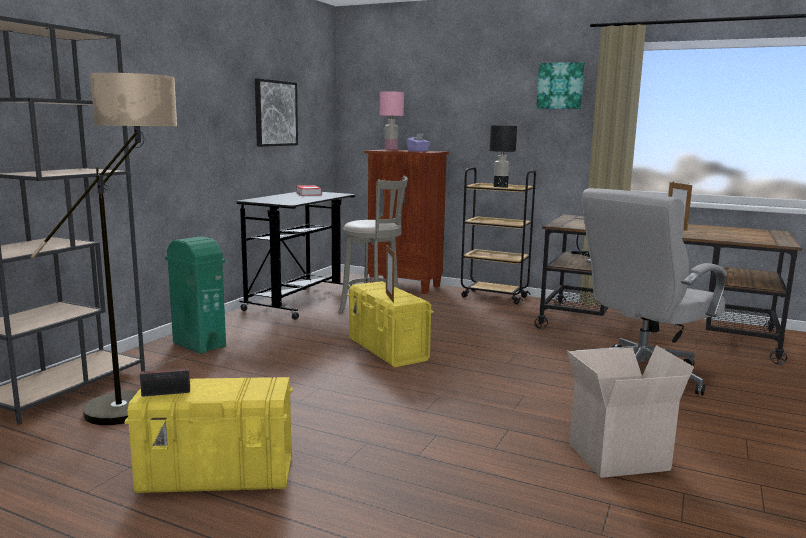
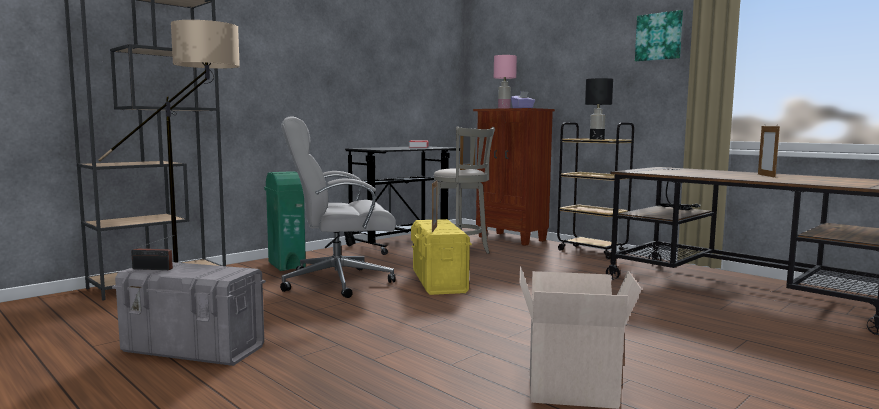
camera: 20 degrees right, 5 degrees down
yellow storage box [124,377,293,493] -> grey storage box [112,262,266,366]
picture [255,78,298,147] -> none
grey office chair [575,188,727,395] -> grey office chair moved to [280,116,396,298]

